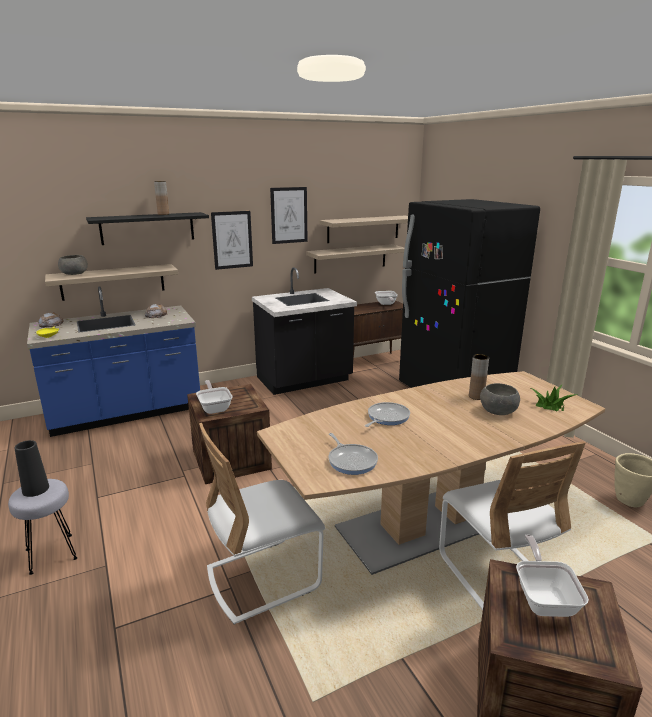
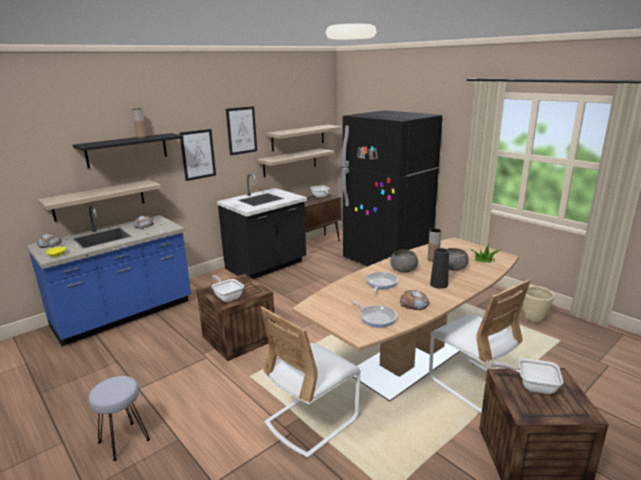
camera: 15 degrees left, 0 degrees up
black vase [15,440,49,497] -> black vase moved to [430,248,449,289]
grey bowl [58,255,88,275] -> grey bowl moved to [390,250,418,272]
frying pan [516,535,589,617] -> frying pan turned 60 degrees counterclockwise [490,358,563,394]
none -> bread [400,290,430,310]

